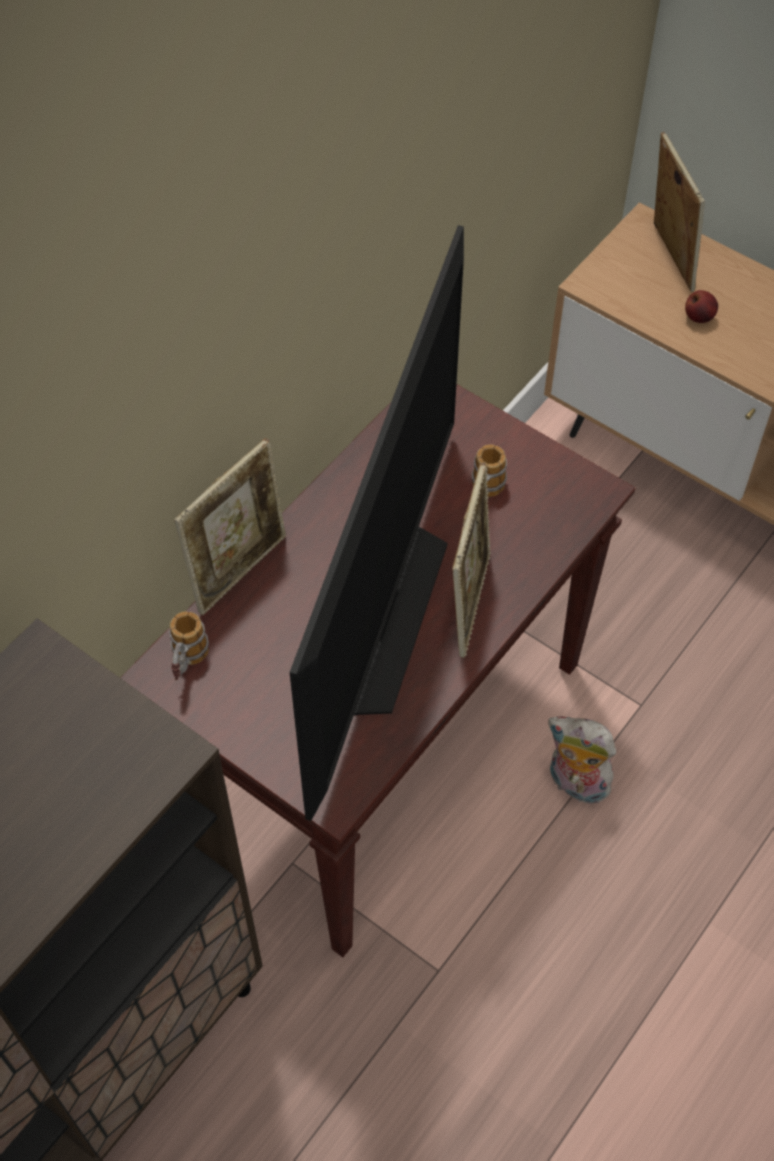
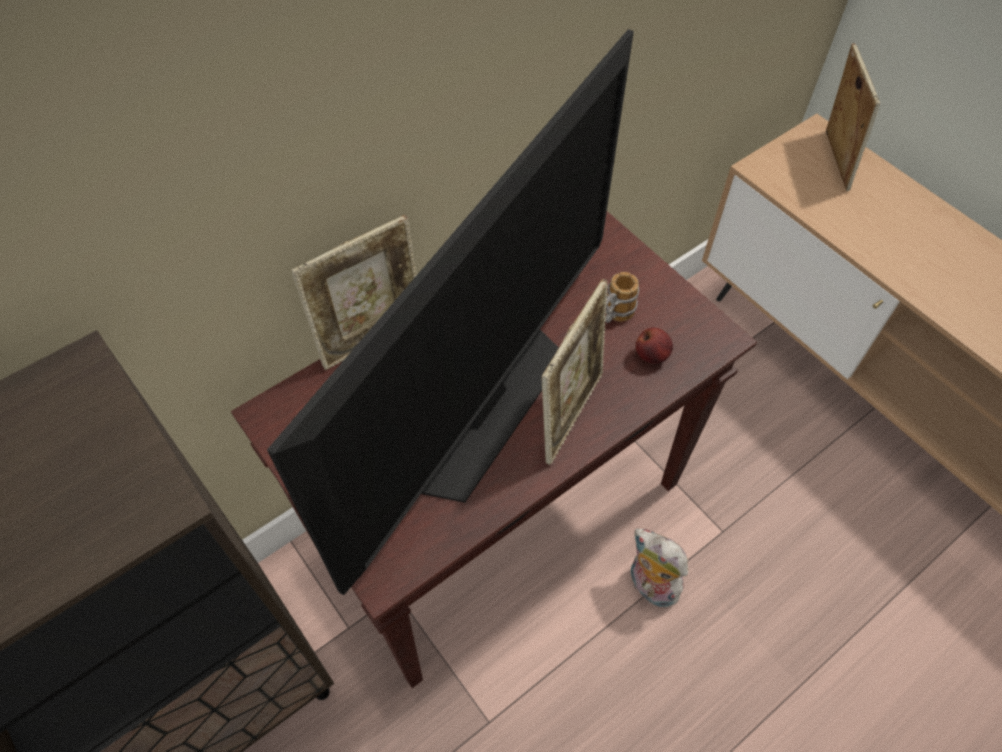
camera: 15 degrees right, 0 degrees up
mug [169,611,209,680] -> none
apple [685,290,718,323] -> apple moved to [635,327,673,364]

